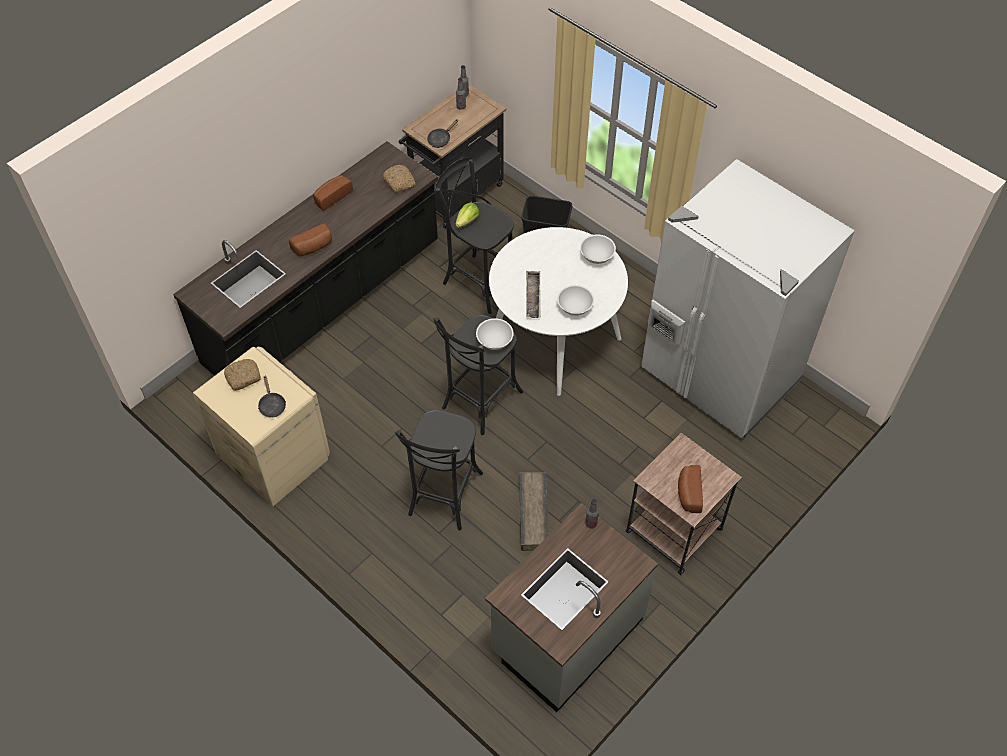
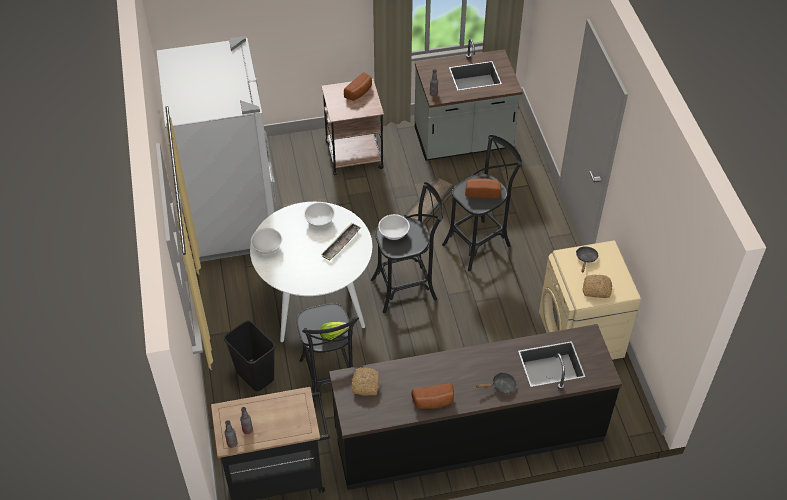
camera: 145 degrees left, 5 degrees down
bread [289,223,332,256] -> bread moved to [465,178,501,198]
black frying pan [427,119,458,148] -> black frying pan moved to [476,373,517,394]

